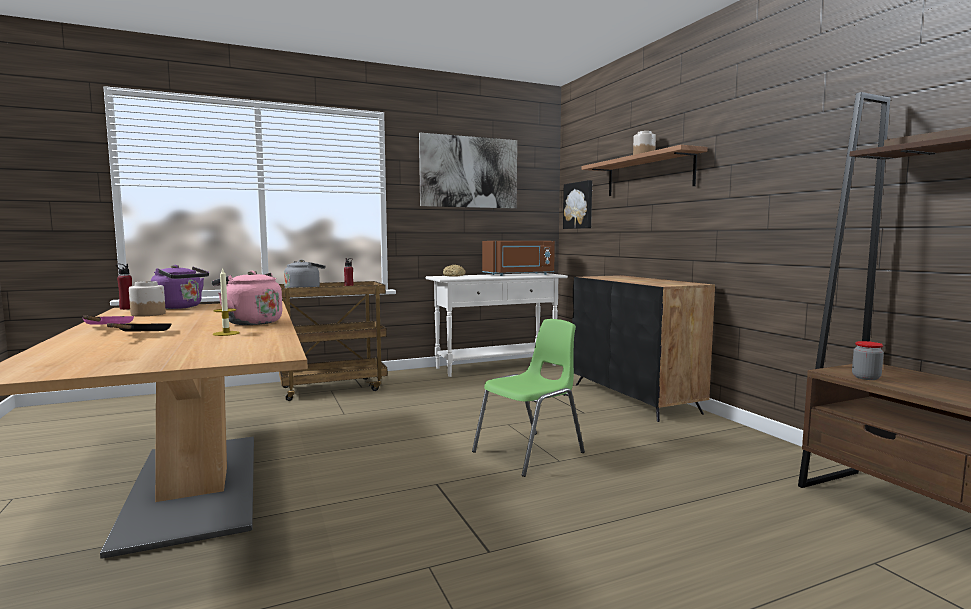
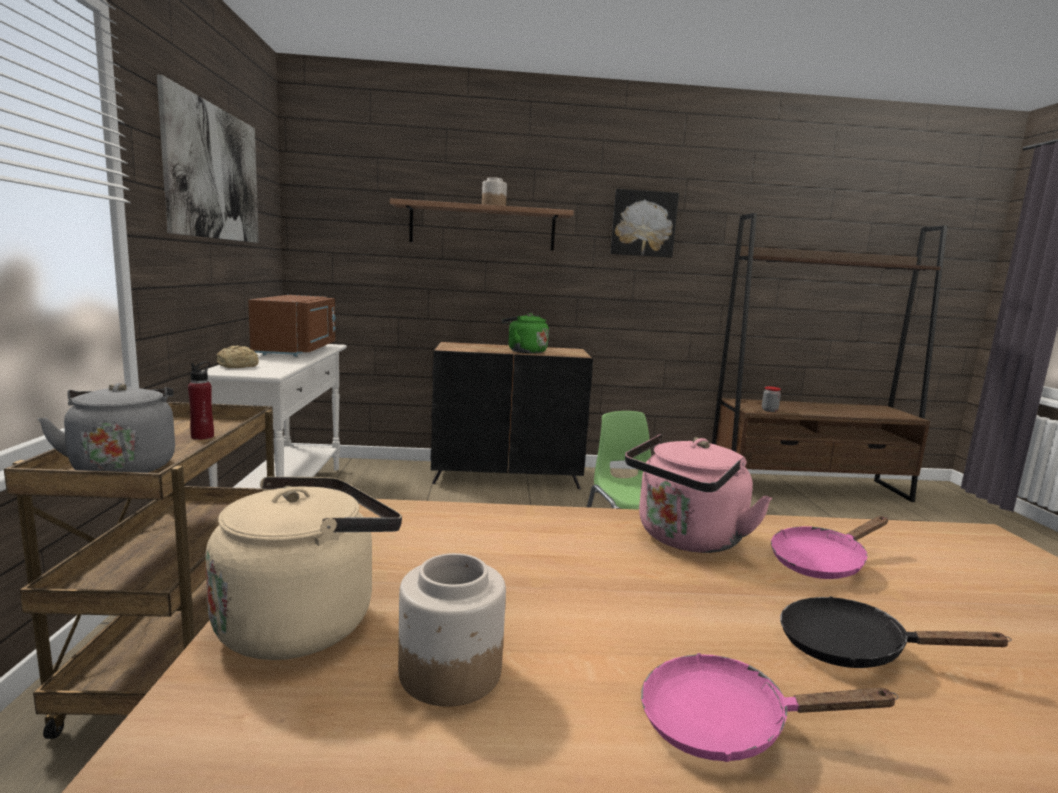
camera: 70 degrees left, 5 degrees up
red bottle [116,264,132,310] -> none
purple kettle [151,265,209,309] -> beige kettle [205,476,402,660]
candle [213,268,240,336] -> pink frying pan [771,516,888,579]
picture [563,180,592,229] -> picture moved to [611,189,679,258]
none -> green kettle [502,313,549,354]

